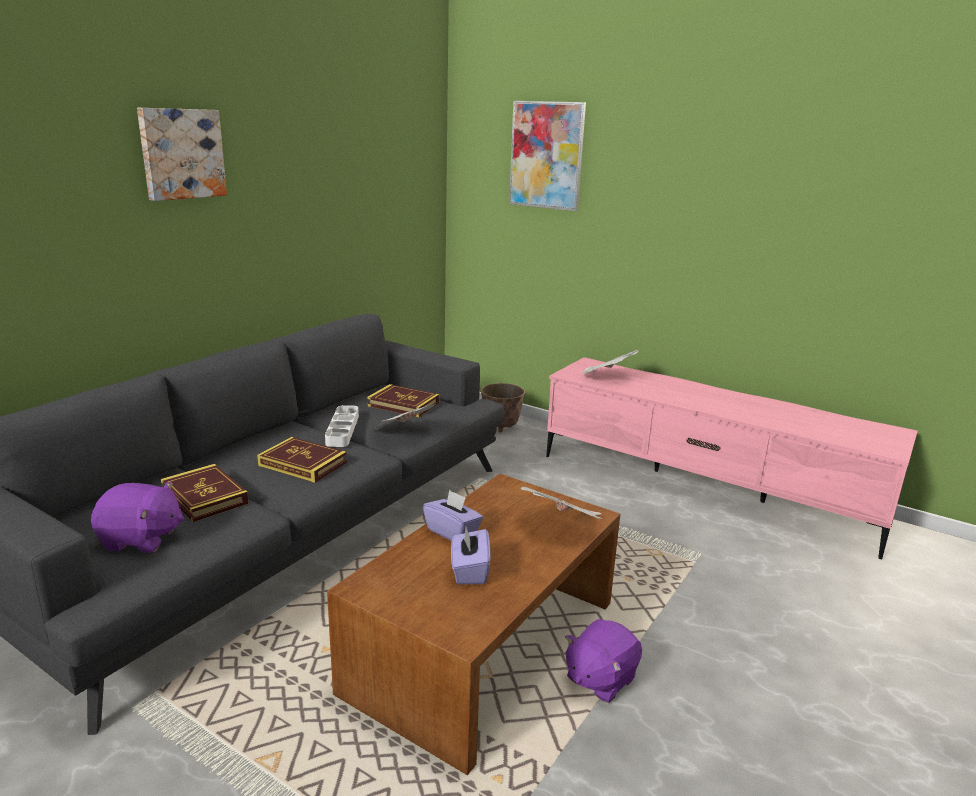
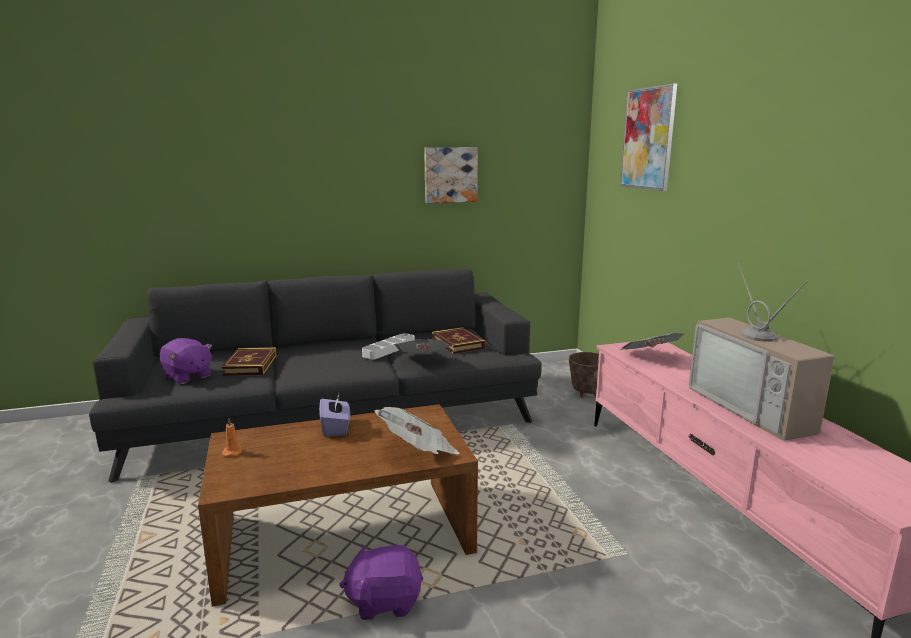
camera: 40 degrees right, 5 degrees down
picture [137,108,227,201] -> picture moved to [424,147,478,203]
book [257,437,347,483] -> none
purple tissue box [451,526,491,584] -> none
none -> orange candle [222,418,243,456]
none -> television [689,263,834,441]

